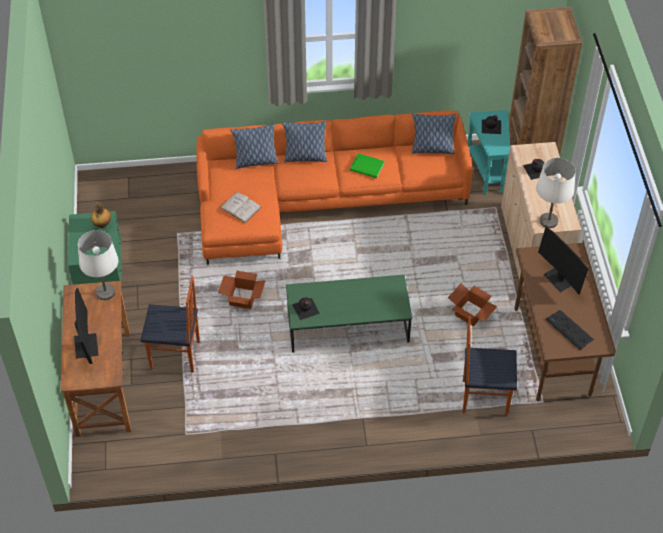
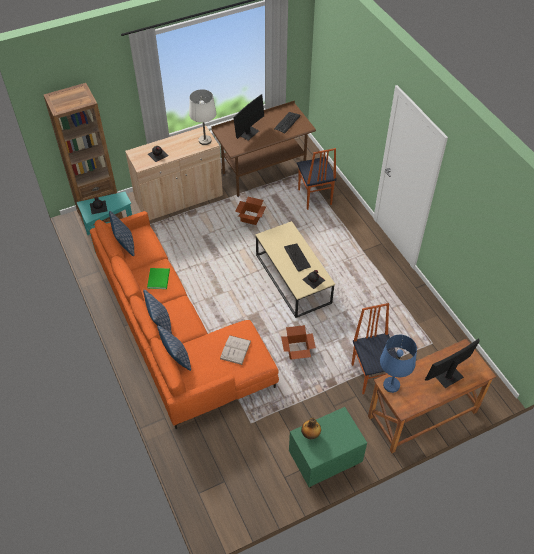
camera: 110 degrees left, 0 degrees up
white table lamp [78,230,119,300] -> blue table lamp [380,335,417,393]
green coffee table [286,275,412,353] -> beige coffee table [256,221,335,318]
none -> keyboard [284,243,311,272]

